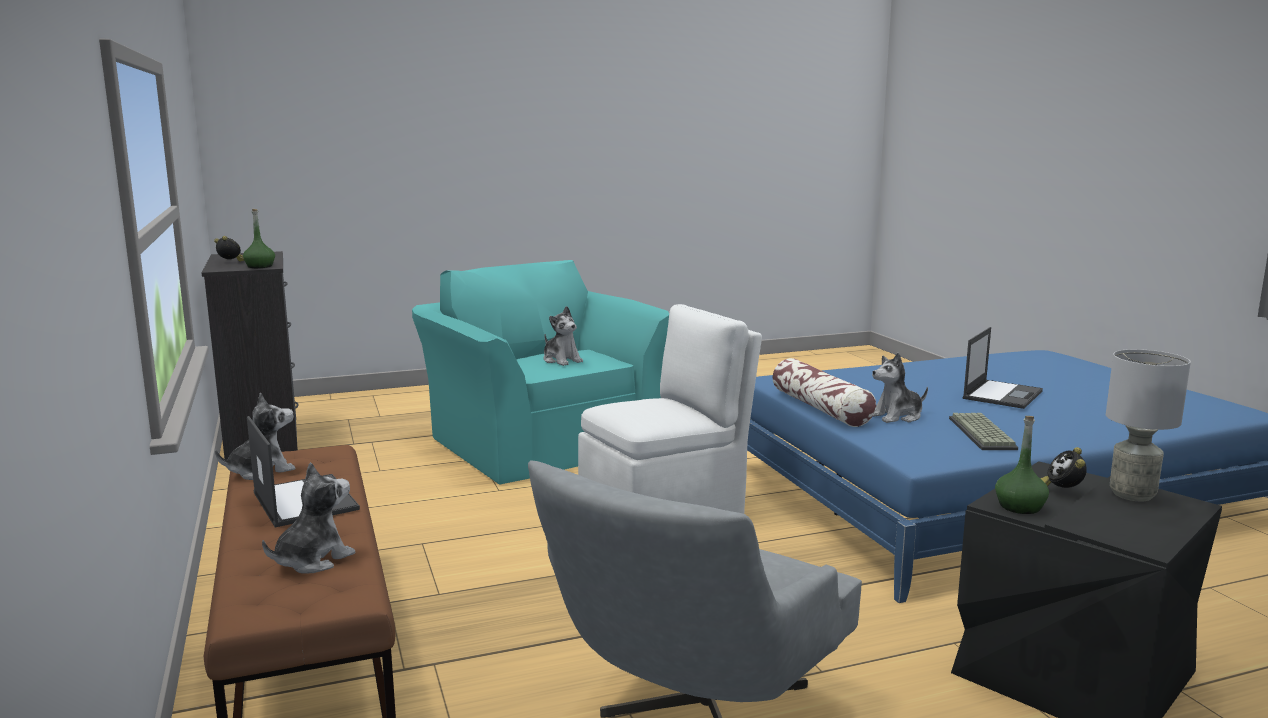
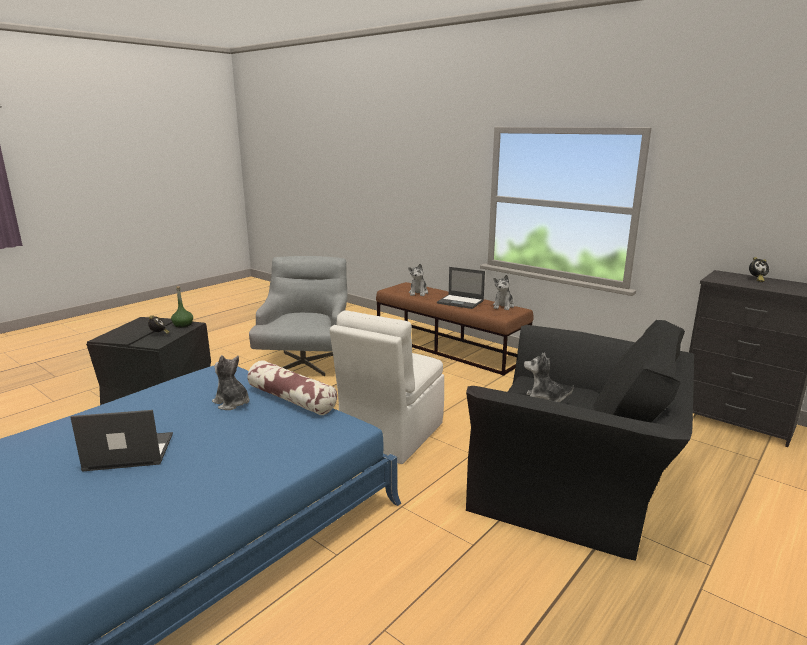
camera: 150 degrees right, 5 degrees up
green bottle [243,209,275,268] -> none
turquoise armchair [412,260,669,485] -> black armchair [466,320,694,561]
plush toy [872,353,928,423] -> plush toy turned 90 degrees counterclockwise [212,355,250,410]
keyboard [949,413,1018,450] -> none
laptop [963,327,1043,409] -> laptop turned 75 degrees clockwise [70,410,173,472]
grey table lamp [1106,349,1191,501] -> none

